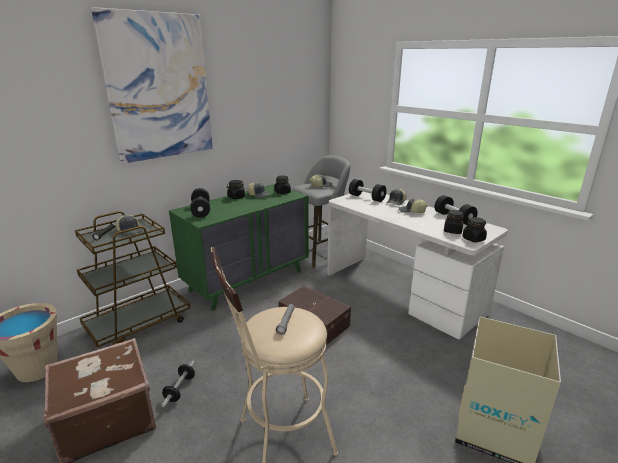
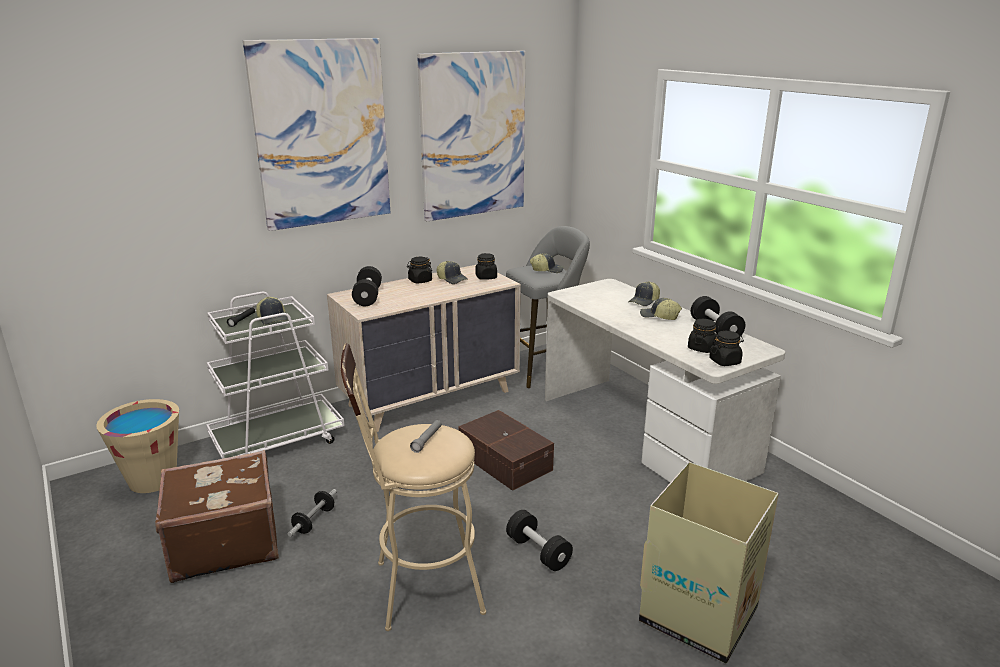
camera: 10 degrees right, 0 degrees up
brown cart [75,211,190,348] -> white cart [206,292,345,459]
green dresser [169,184,309,311] -> beige dresser [327,265,521,432]
black dumbbell [349,179,386,202] -> black dumbbell moved to [506,510,573,571]
none -> picture [417,51,526,221]

